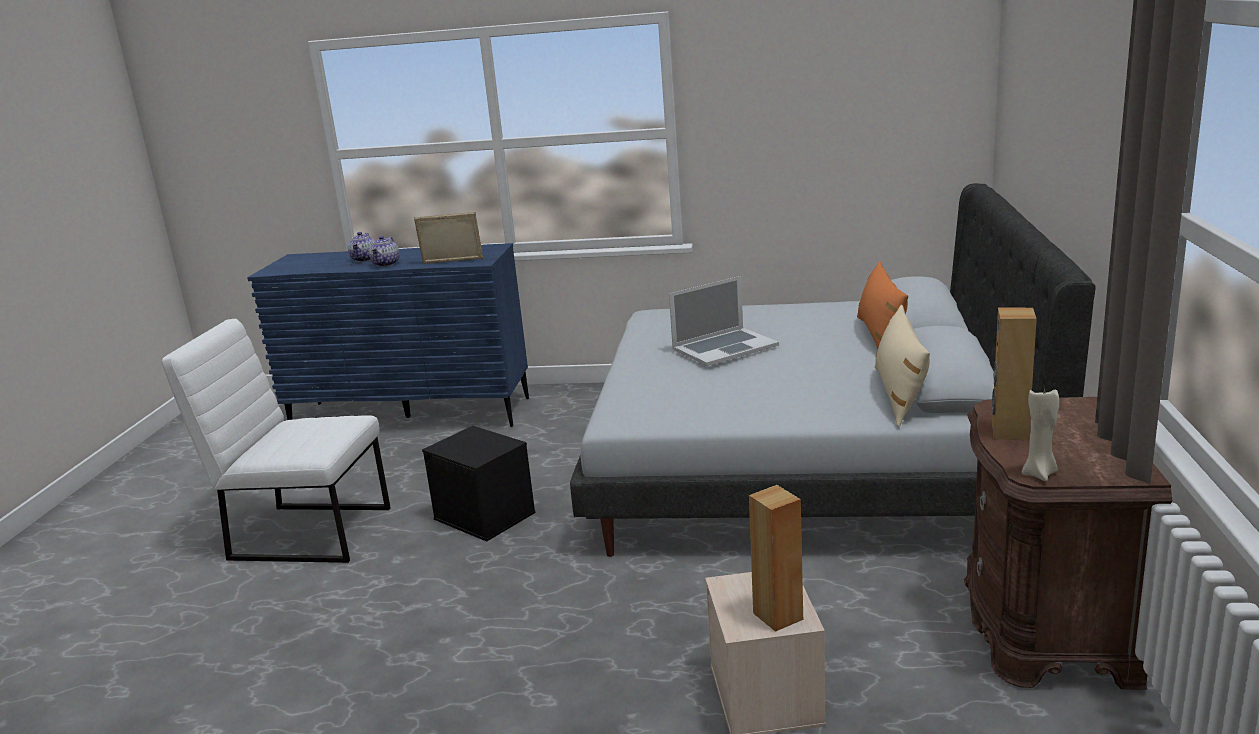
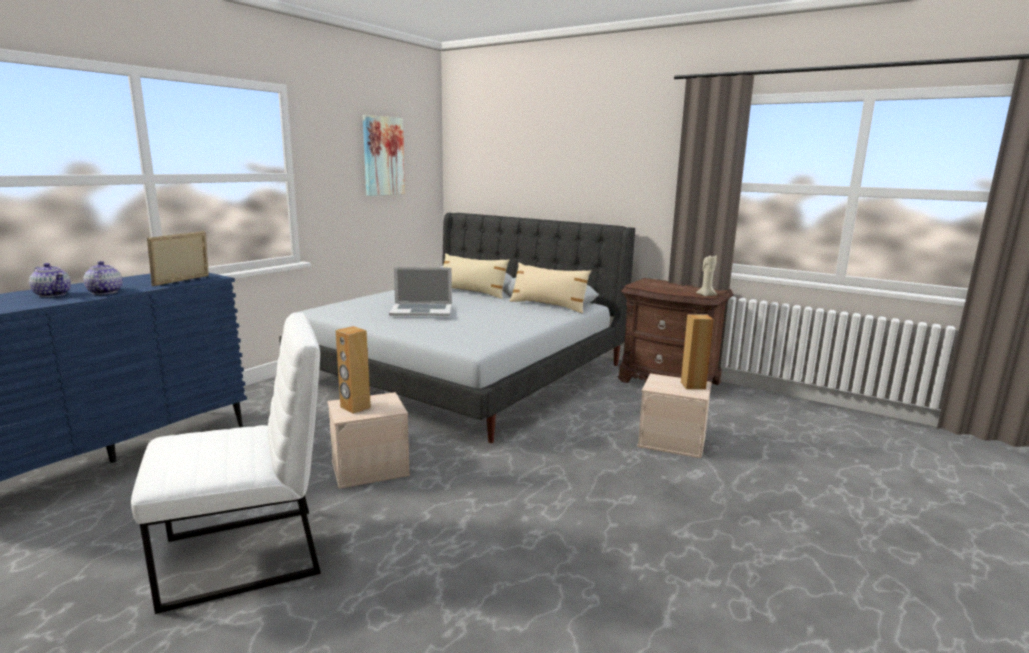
camera: 65 degrees left, 5 degrees down
white chair [162,319,390,563] -> white chair turned 150 degrees counterclockwise [131,313,321,614]
teapot [369,236,400,267] -> teapot turned 150 degrees counterclockwise [84,261,123,295]
black storage box [422,426,536,542] -> beige storage box [328,392,410,489]
laptop [669,276,779,366] -> laptop turned 90 degrees clockwise [389,267,452,316]
orange pillow [857,261,908,349] -> beige pillow [443,253,509,299]
brown speaker [992,308,1037,440] -> brown speaker moved to [336,326,371,414]
none -> picture [363,115,405,196]

